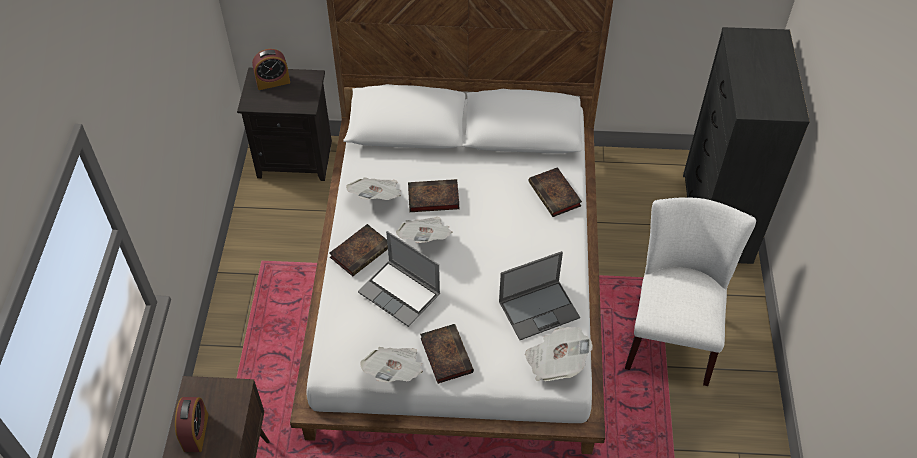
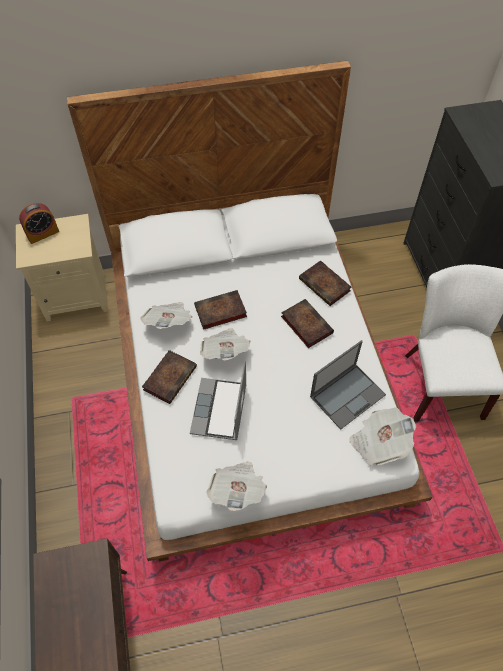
camera: 15 degrees left, 5 degrees up
alarm clock [175,397,209,452] -> none
black nightstand [237,68,332,181] -> beige nightstand [16,214,108,322]
laptop [358,231,440,327] -> laptop turned 75 degrees clockwise [190,360,246,440]
book [420,324,474,384] -> book moved to [281,299,334,348]

